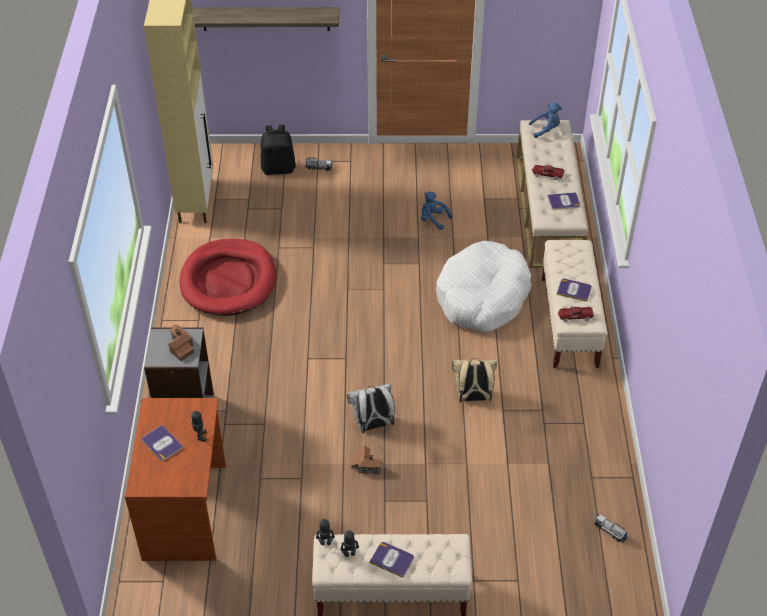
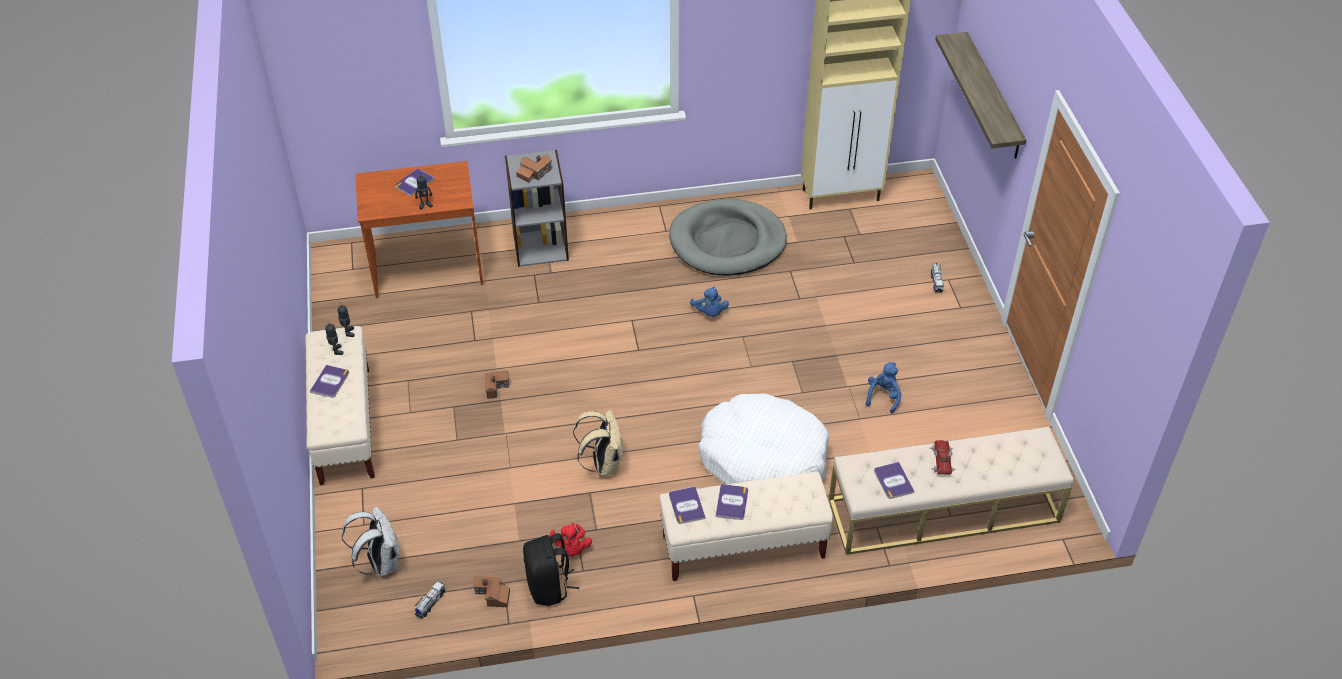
camera: 80 degrees right, 0 degrees up
red dog bed [180,238,276,316] -> grey dog bed [669,199,787,276]
black backpack [261,125,296,175] -> black backpack moved to [523,533,579,606]
white backpack [347,383,395,433] -> white backpack moved to [342,506,400,577]
blue plush toy [529,103,562,138] -> blue plush toy moved to [690,287,729,317]
toy car [558,306,594,323] -> book [669,486,706,524]
none -> toy house [473,576,510,607]
none -> red plush toy [549,523,592,556]

